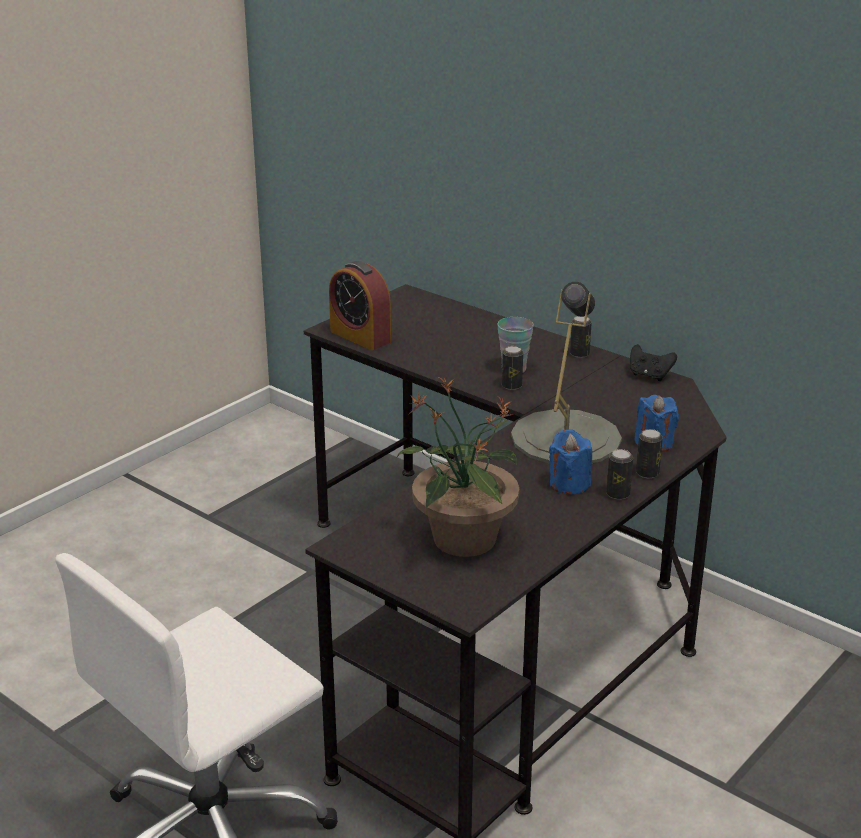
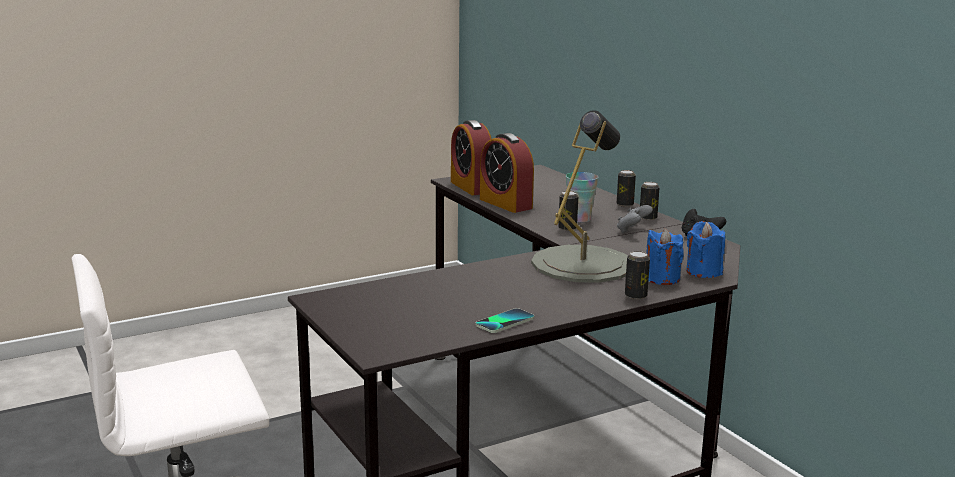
camera: 20 degrees right, 10 degrees down
potted plant [396,378,519,557] -> none
blue candle [549,429,592,495] -> blue candle moved to [686,221,725,278]
can [606,449,633,500] -> can moved to [617,170,636,207]
none -> phone [475,308,534,333]
none -> alarm clock [480,133,534,213]
none -> grey game controller [617,205,653,234]

